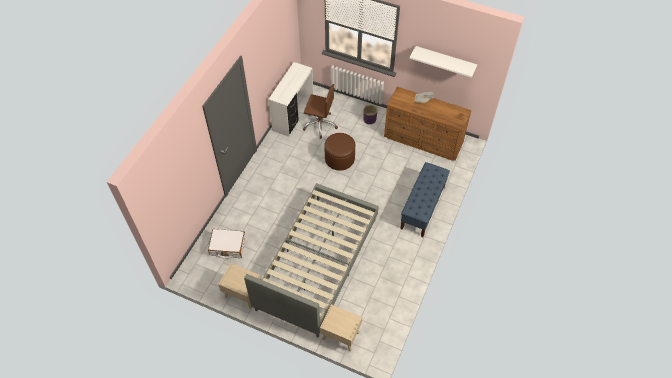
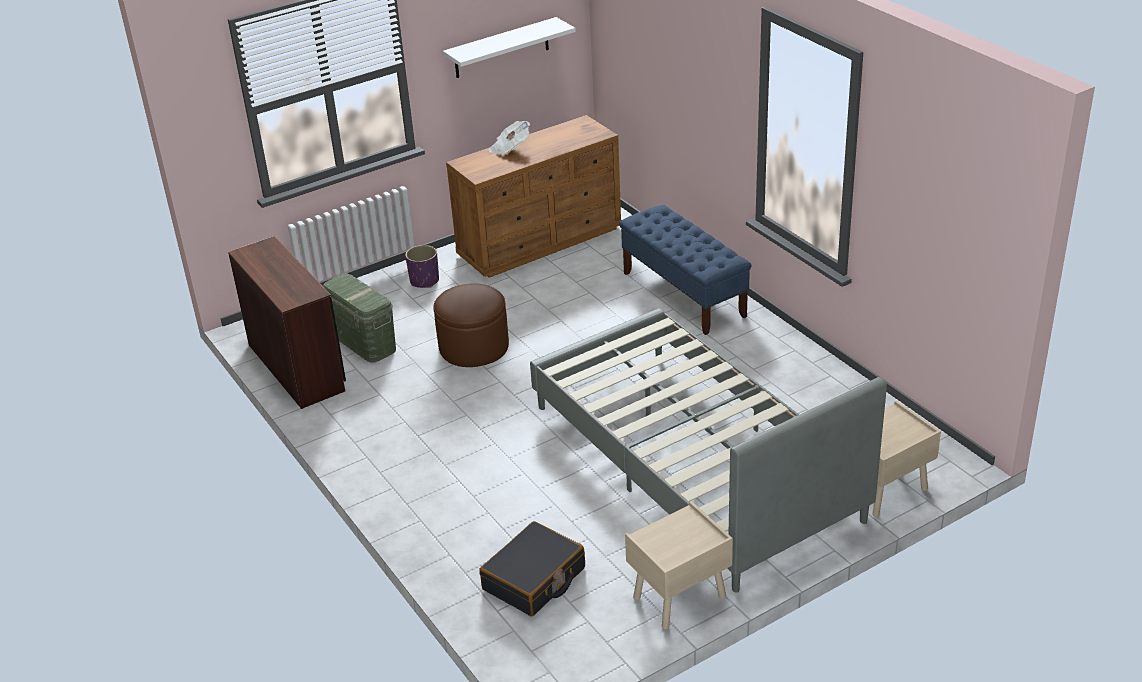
camera: 55 degrees left, 20 degrees down
white suitcase [208,229,246,259] -> black suitcase [479,521,585,616]
white desk [268,62,313,137] -> brown desk [228,236,346,409]
brown office chair [303,84,338,139] -> green storage box [323,274,396,363]

